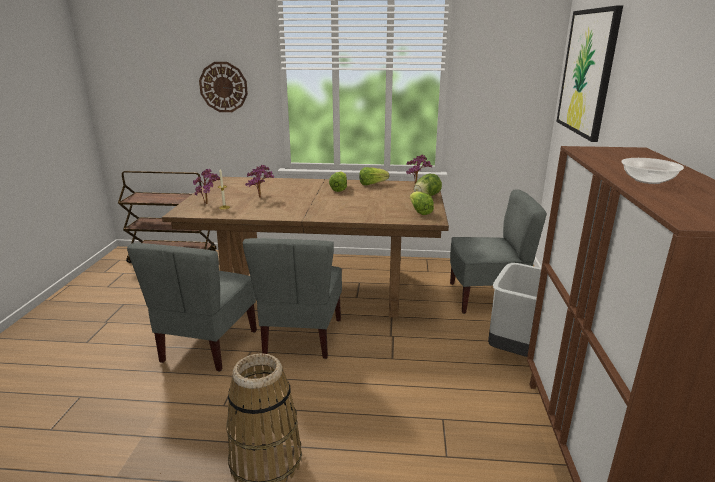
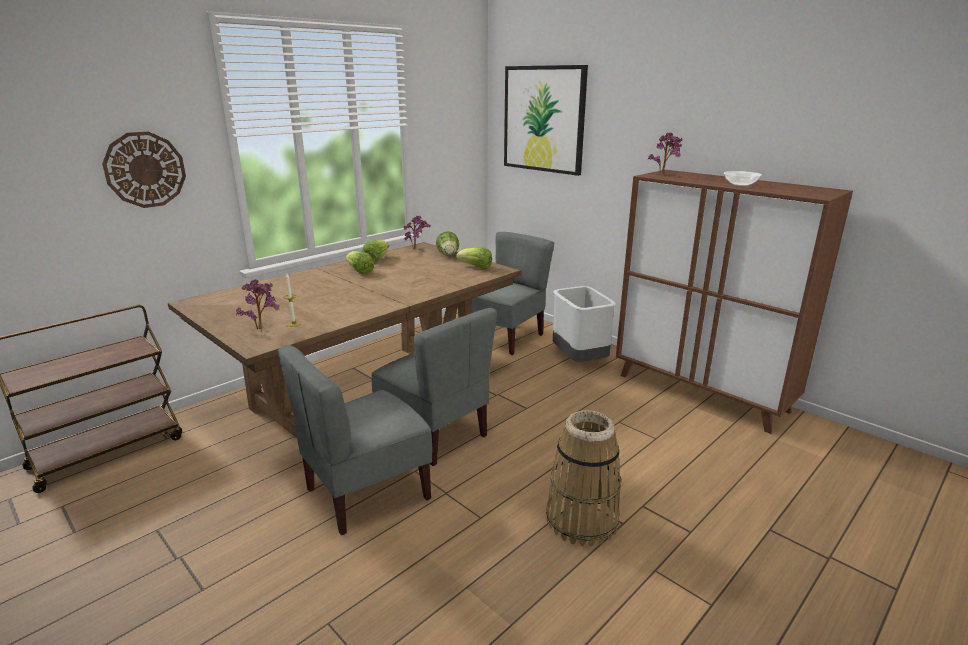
camera: 50 degrees left, 0 degrees up
grey chair [127,243,257,371] -> grey chair turned 90 degrees clockwise [278,345,432,536]
potted plant [245,165,274,198] -> potted plant moved to [648,133,683,174]

